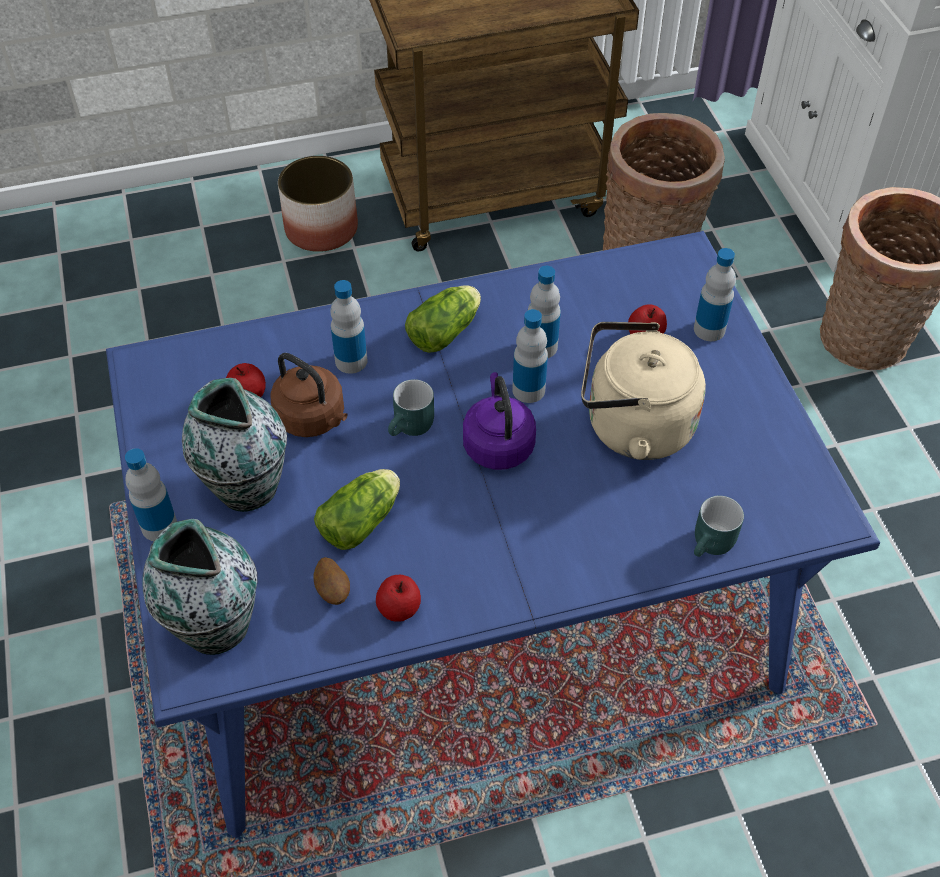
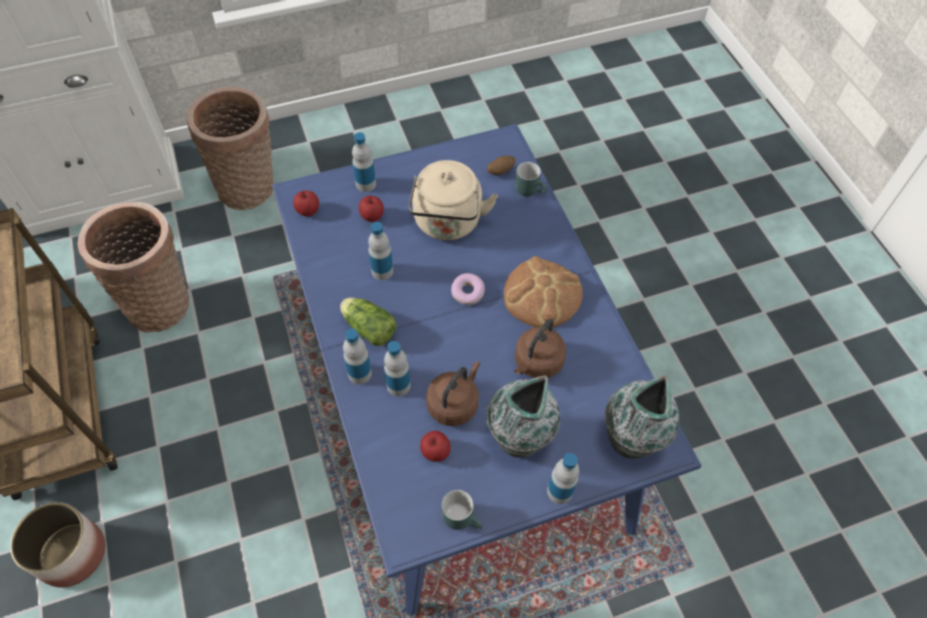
camera: 95 degrees left, 5 degrees up
potato [313,557,350,605] -> potato moved to [487,156,516,175]
lettuce [314,469,400,550] -> brown kettle [514,319,566,378]
apple [376,575,421,622] -> apple moved to [293,191,319,216]
turquoise mug [388,379,434,436] -> turquoise mug moved to [441,490,483,530]
purple kettle [463,372,536,470] -> donut [451,273,485,305]
bottle [512,309,548,403] -> bottle moved to [343,329,372,384]
none -> bread [504,256,583,328]

